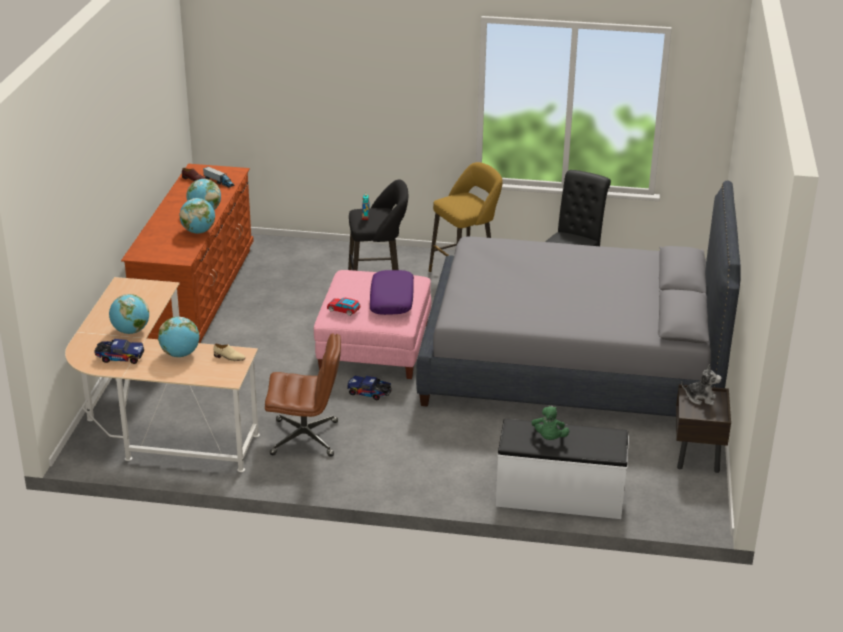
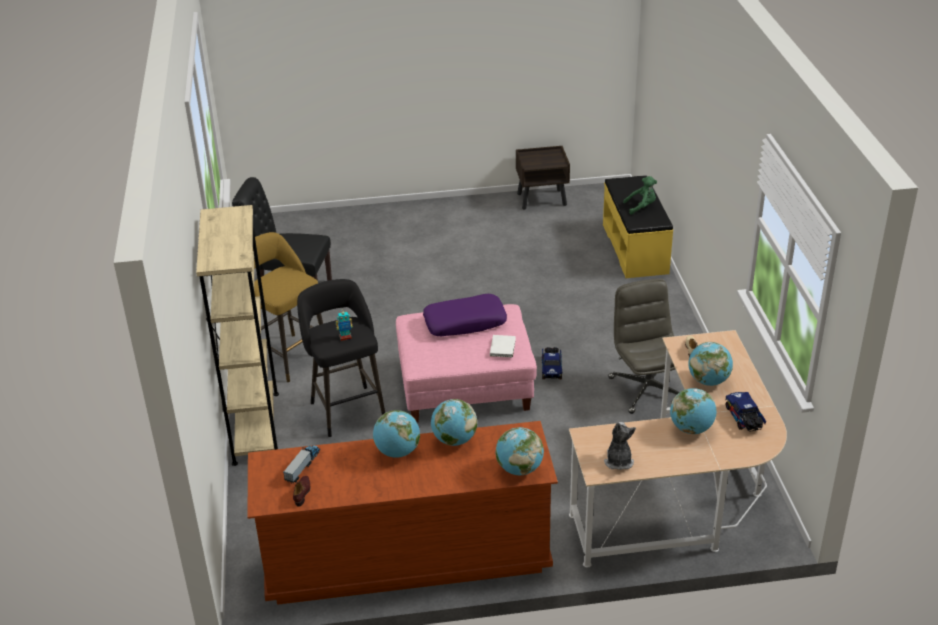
camera: 105 degrees left, 5 degrees up
brown office chair [265,334,341,457] -> grey office chair [608,278,680,414]
toy car [327,298,361,316] -> white book [490,335,516,357]
grey bed [416,181,741,417] -> none
white bench [496,419,629,519] -> yellow bench [603,175,673,278]
plush toy [681,364,722,405] -> plush toy moved to [604,422,636,470]
none -> beige bookcase [196,205,279,466]
none -> globe [496,427,544,475]

